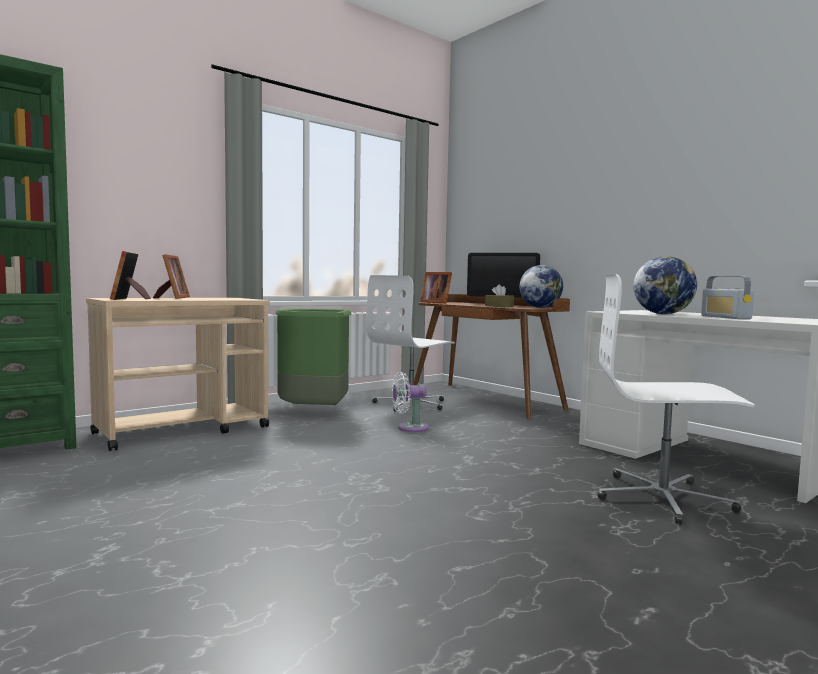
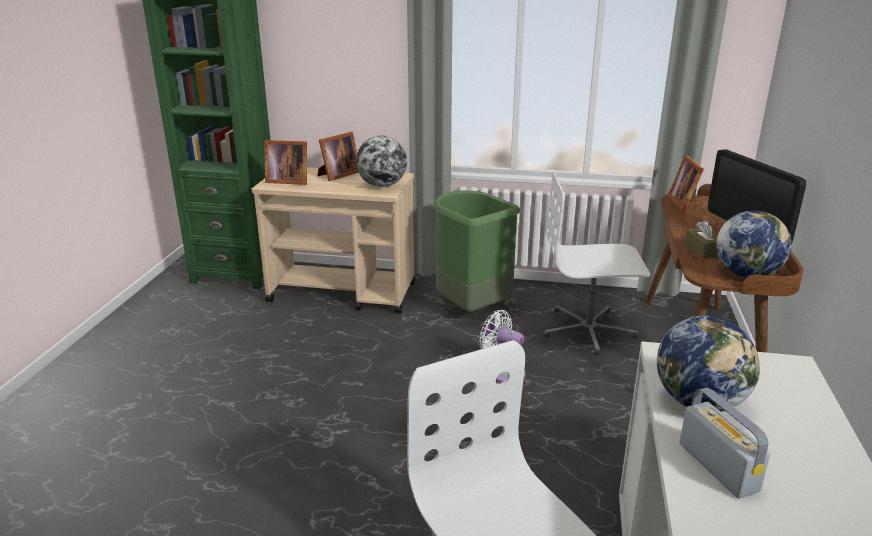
camera: 50 degrees right, 20 degrees up
picture frame [110,251,151,300] -> picture frame turned 120 degrees counterclockwise [264,140,307,185]
radio [701,276,754,319] -> radio turned 120 degrees clockwise [680,388,770,498]
none -> globe [356,135,407,187]

